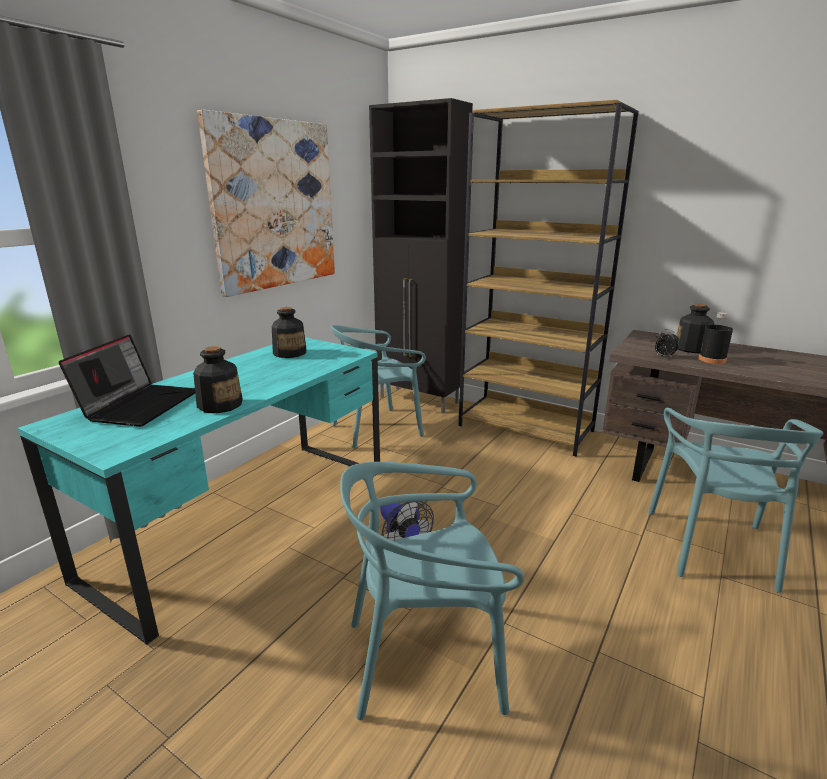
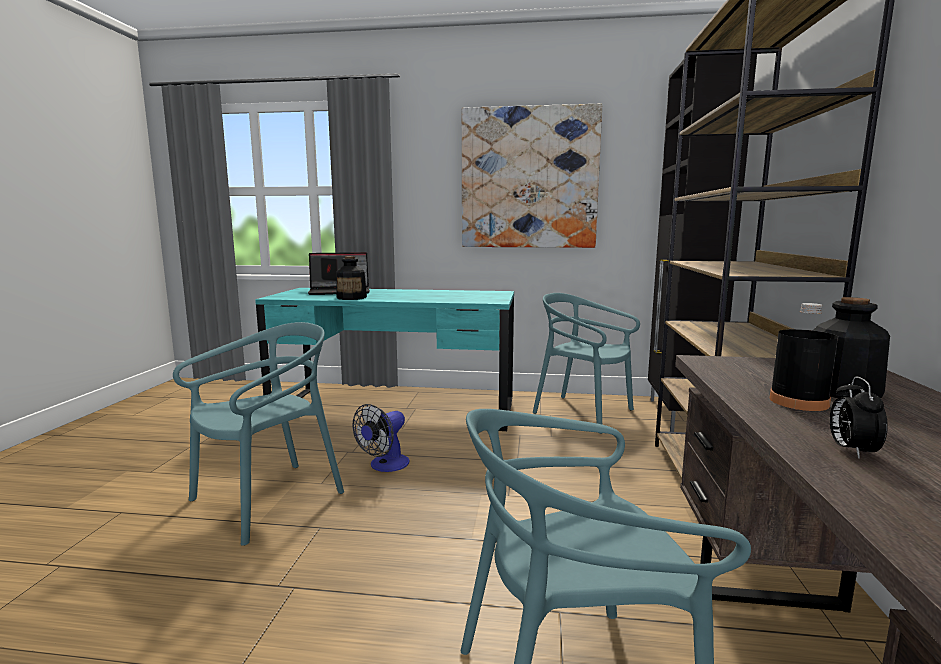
camera: 65 degrees right, 10 degrees down
bottle [272,307,307,358] -> none
turquoise chair [340,462,524,720] -> turquoise chair turned 75 degrees clockwise [173,322,344,546]
alarm clock [655,329,679,358] -> alarm clock moved to [830,377,888,459]

